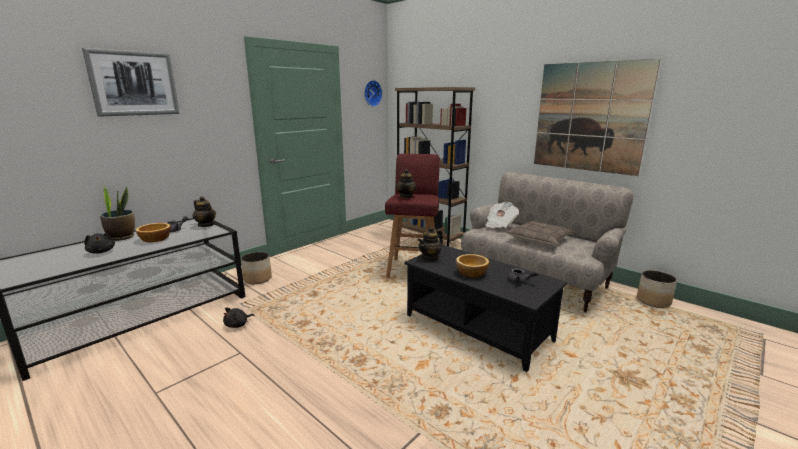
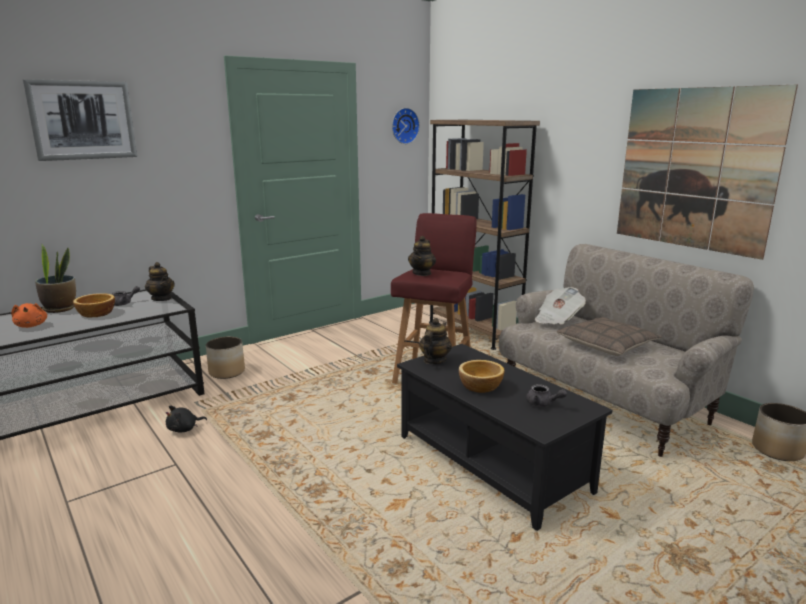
camera: 10 degrees right, 0 degrees up
black plush toy [84,233,115,254] -> orange plush toy [11,303,47,328]
teapot [418,227,443,261] -> teapot turned 150 degrees clockwise [419,318,452,364]

